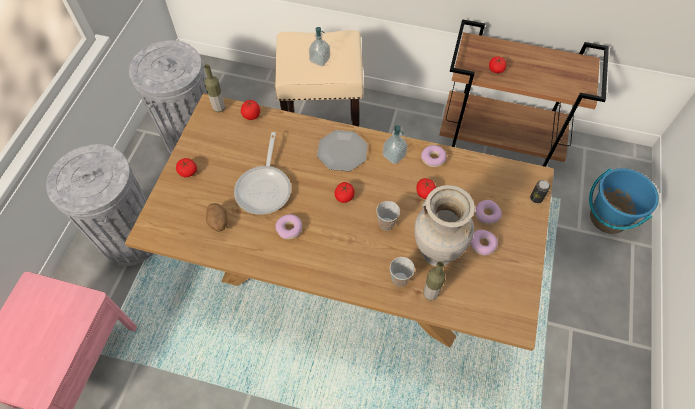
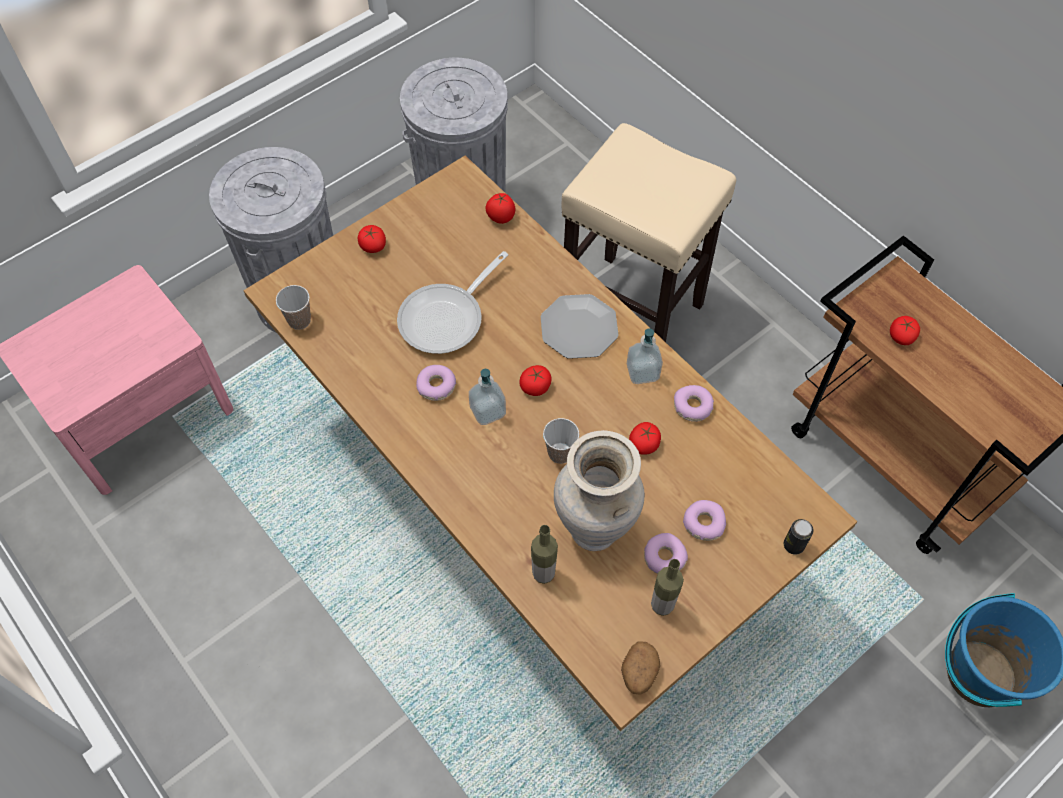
camera: 35 degrees right, 0 degrees up
bottle [204,64,225,112] -> bottle moved to [651,559,684,616]
potato [206,203,228,232] -> potato moved to [621,641,660,695]
soap dispenser [309,27,330,66] -> soap dispenser moved to [469,369,506,425]
cup [390,257,415,287] -> cup moved to [276,285,311,330]

